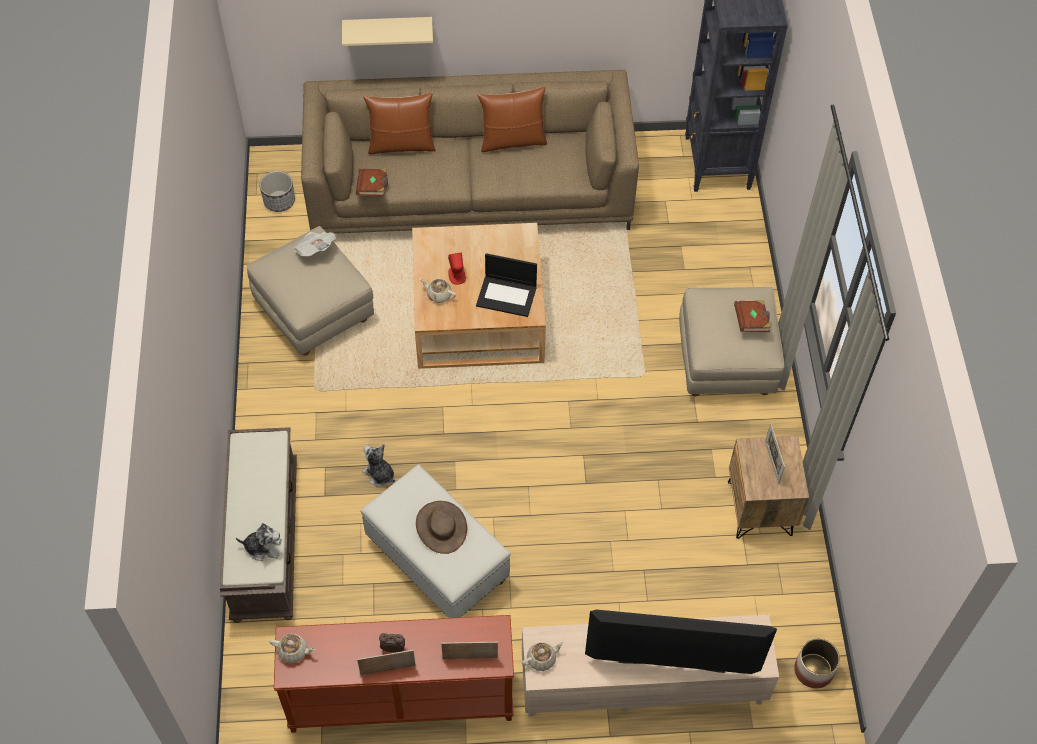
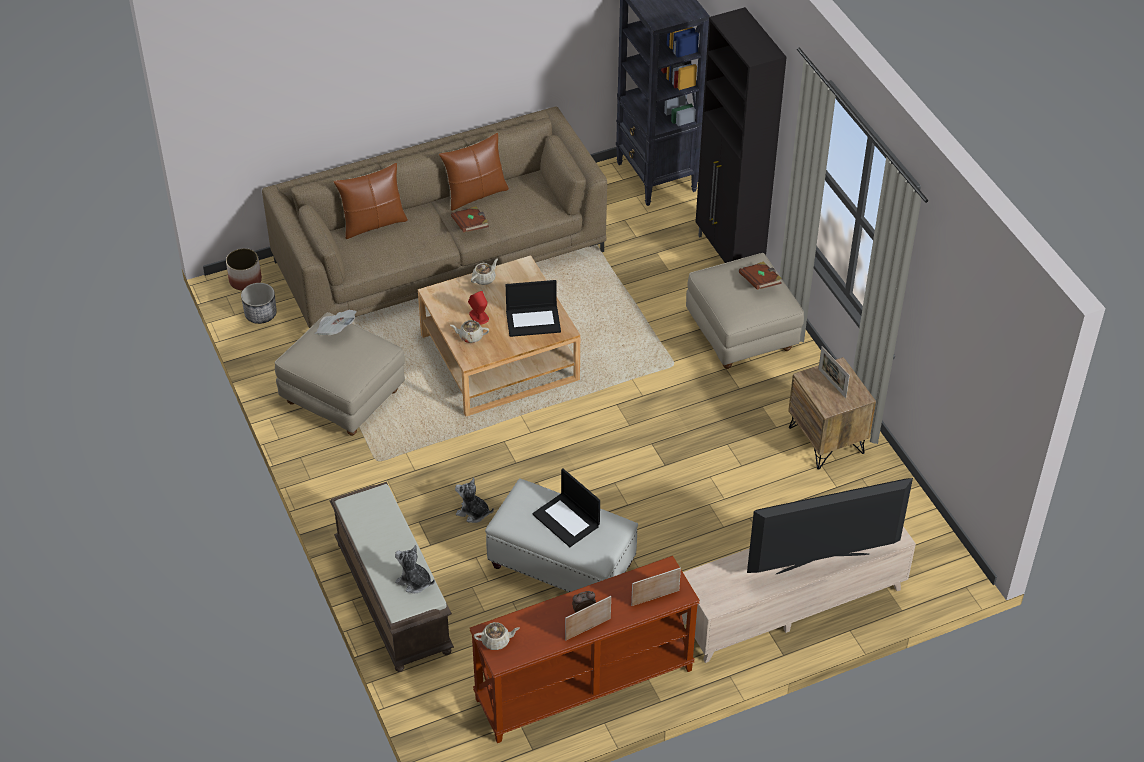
camera: 20 degrees left, 10 degrees down
plush toy [236,523,282,561] -> plush toy turned 135 degrees counterclockwise [395,545,435,593]
beige shelf [342,17,433,46] -> none
brown book [356,168,388,196] -> brown book moved to [451,206,489,233]
brown hat [416,501,467,554] -> laptop [532,468,600,547]
beige teapot [522,642,564,671] -> beige teapot moved to [471,258,498,285]
planter [794,638,840,689] -> planter moved to [226,248,262,291]
none -> black cabinet [696,7,786,263]

